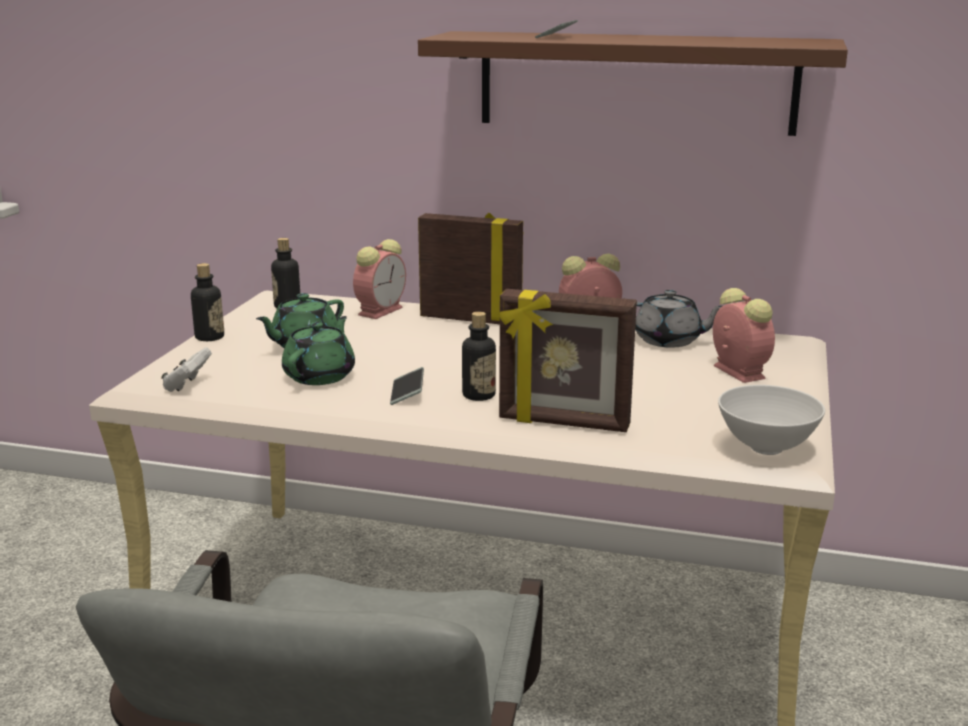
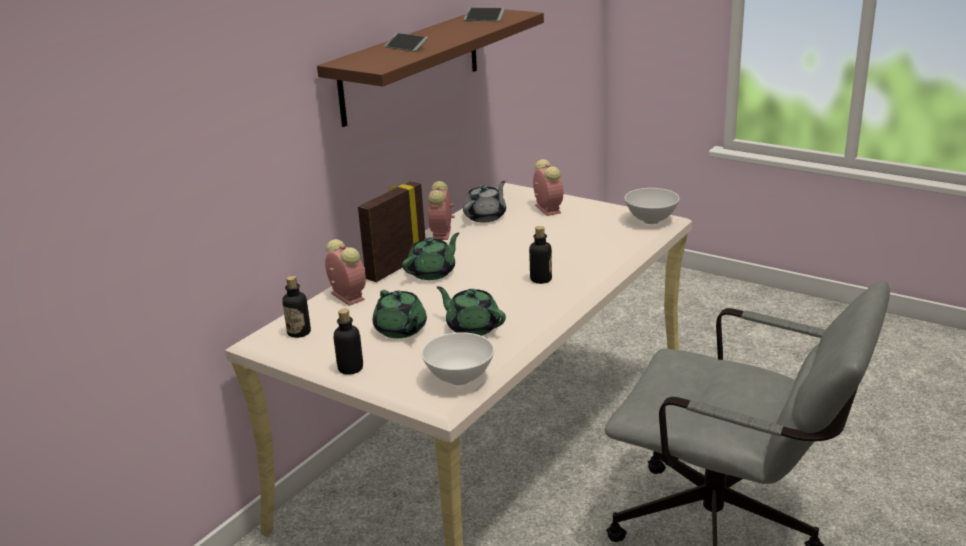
camera: 70 degrees left, 5 degrees up
white game controller [161,347,212,392] -> white bowl [422,332,494,385]
phone [390,367,424,405] -> phone moved to [464,7,505,21]
picture frame [499,289,637,432] -> none
alarm clock [713,288,775,383] -> alarm clock turned 75 degrees clockwise [533,159,563,216]
none -> green teapot [402,233,460,280]

